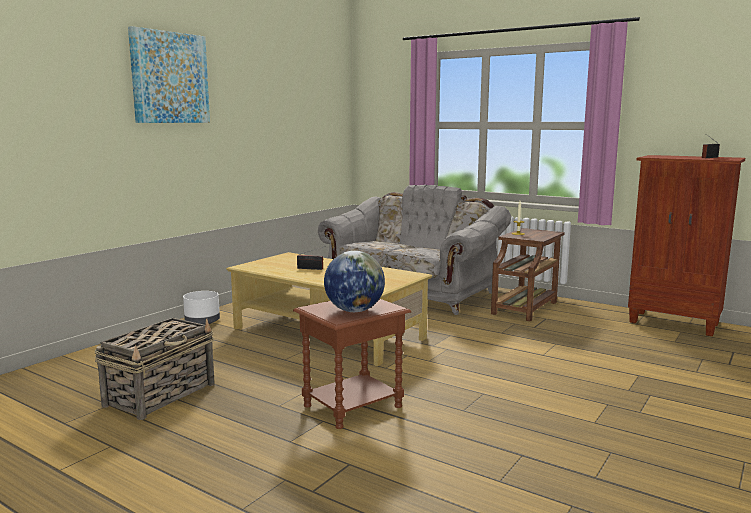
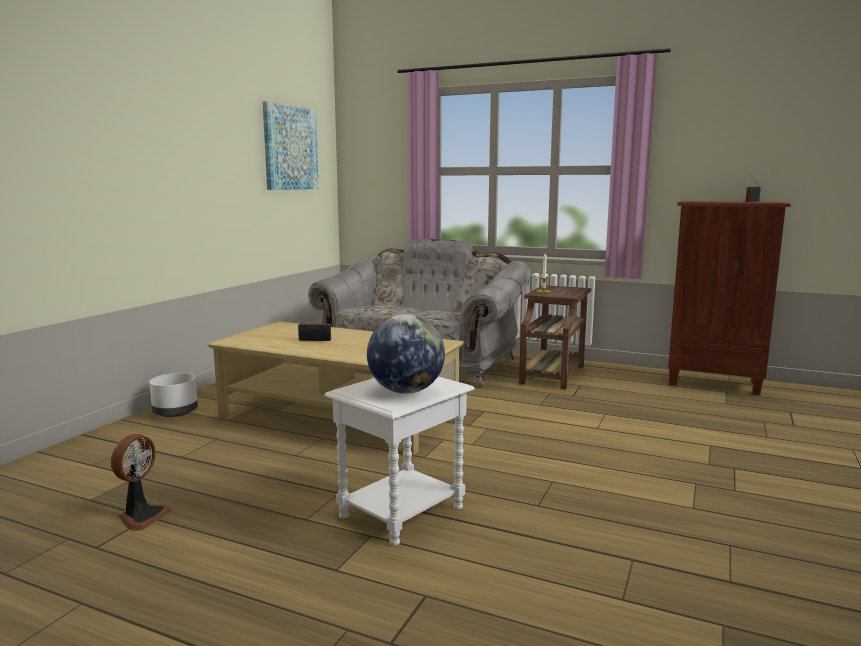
camera: 10 degrees left, 0 degrees up
basket [94,317,215,420] -> fan [111,434,173,531]
picture [128,26,210,123] -> picture moved to [263,101,319,190]
brown side table [293,299,411,429] -> white side table [324,377,475,545]

